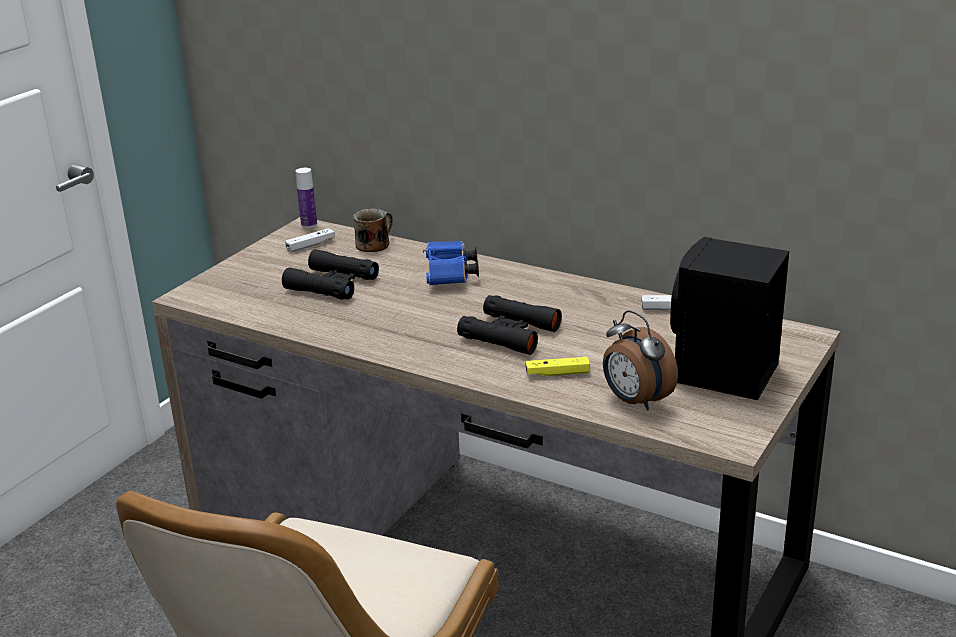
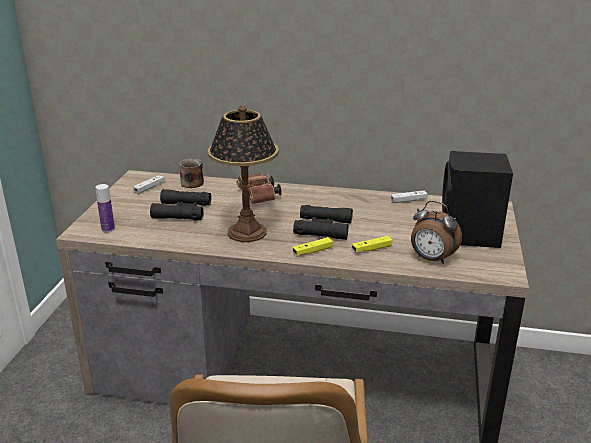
camera: 20 degrees left, 0 degrees up
bottle [296,168,317,228] -> bottle moved to [95,184,115,232]
blue binoculars [423,241,479,285] -> brown binoculars [237,173,282,204]
none -> table lamp [208,105,279,242]
none -> yellow game controller [293,237,333,255]

